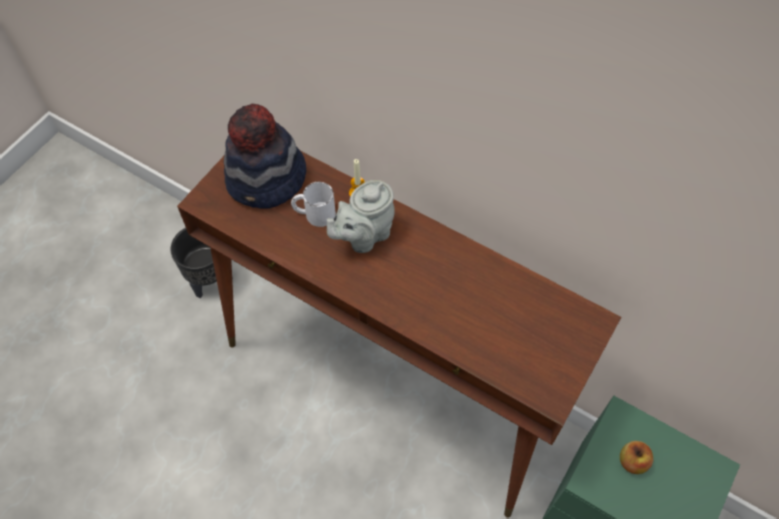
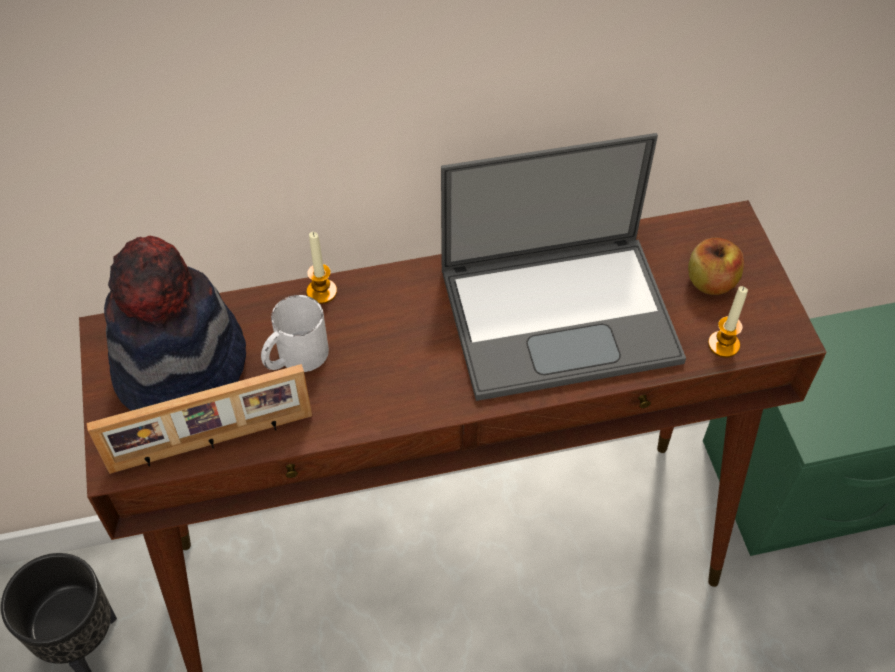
camera: 45 degrees left, 5 degrees down
grey teapot [327,180,395,253] -> none
apple [620,441,653,474] -> apple moved to [688,238,744,295]
none -> picture frame [86,364,312,474]
none -> laptop [441,133,686,401]
none -> candle [708,286,748,358]

